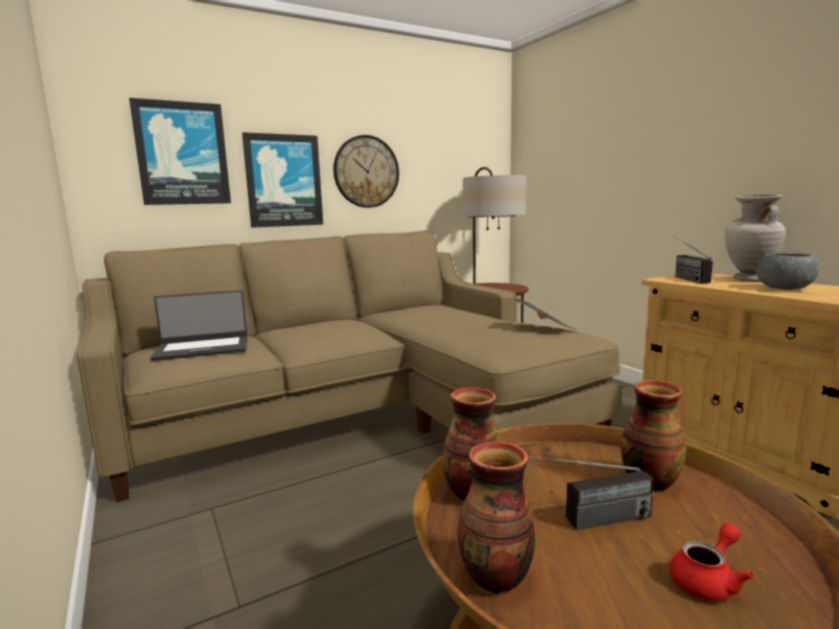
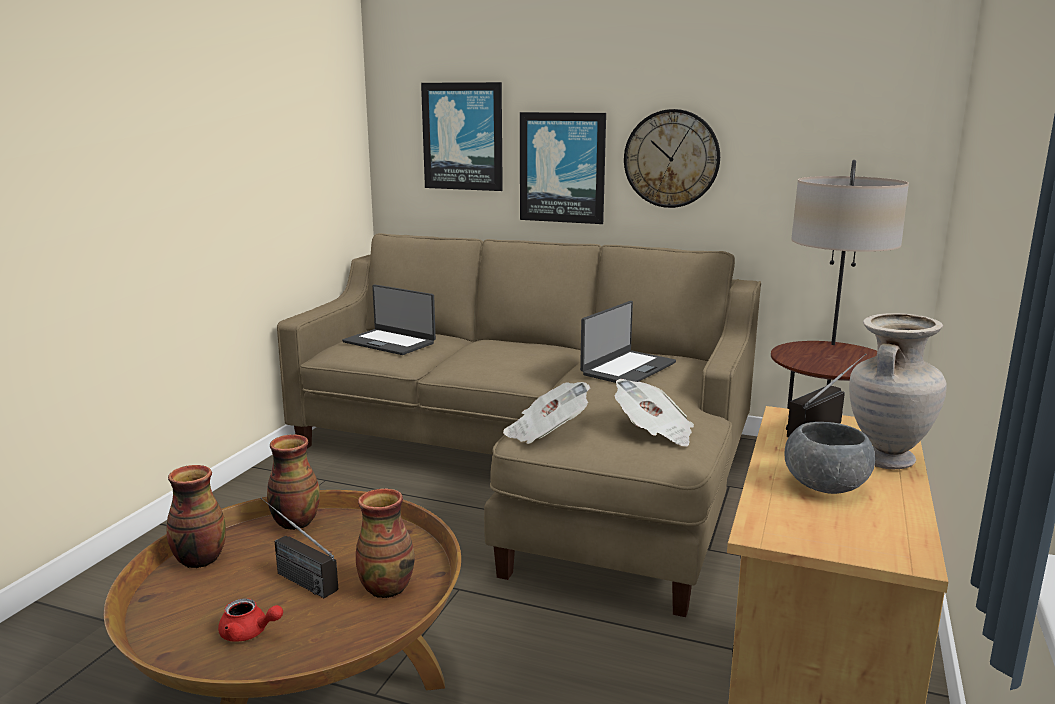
camera: 50 degrees right, 5 degrees up
none -> newspaper [503,382,591,444]
none -> laptop [580,301,676,383]

